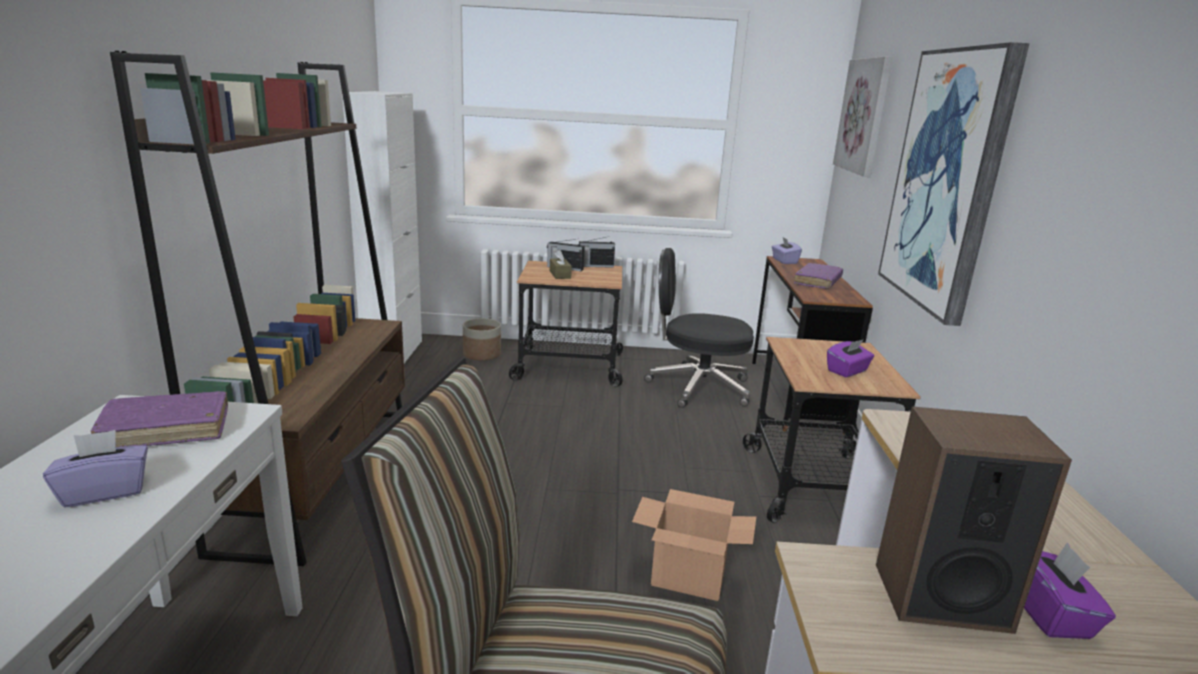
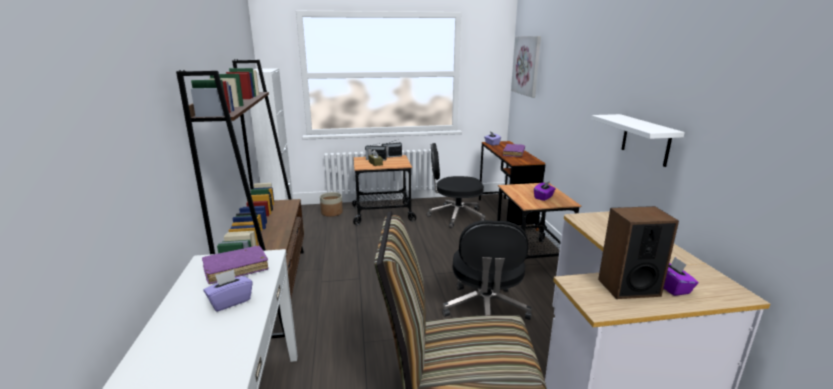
camera: 10 degrees left, 0 degrees up
cardboard box [632,489,756,601] -> black office chair [442,220,532,320]
picture [878,42,1029,326] -> none
none -> white shelf [591,114,685,167]

